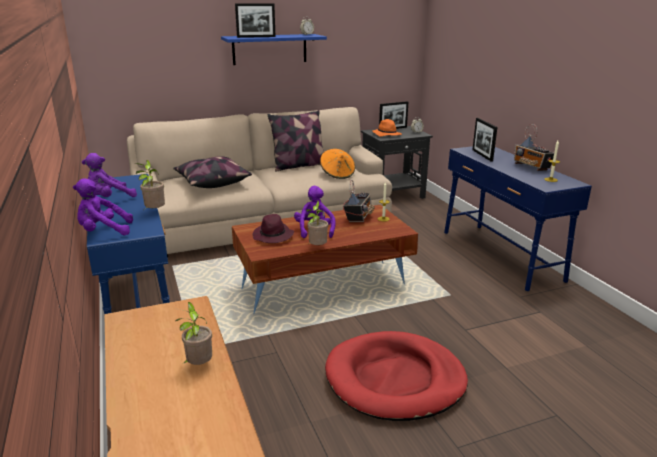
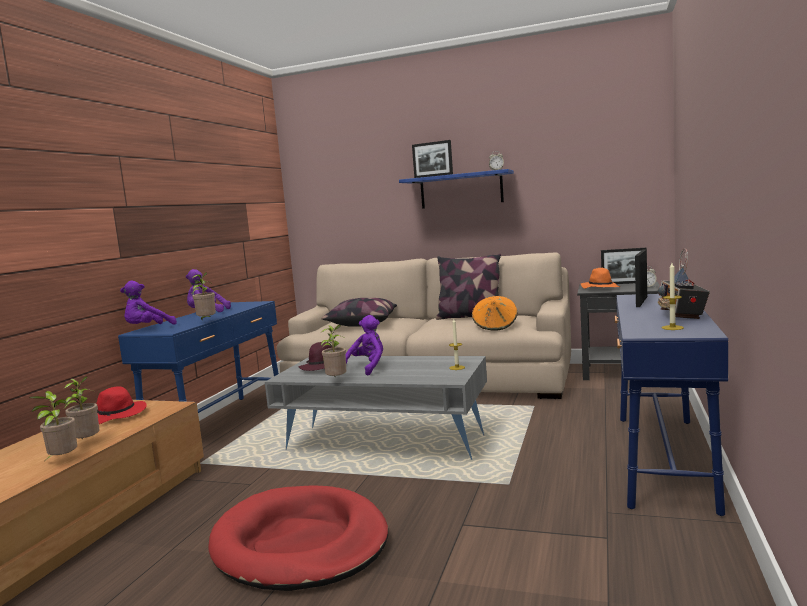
camera: 40 degrees right, 15 degrees down
purple plush toy [73,178,133,235] -> purple plush toy turned 75 degrees counterclockwise [120,281,177,325]
brown coffee table [232,205,418,315] -> grey coffee table [265,356,487,460]
radio [343,180,375,222] -> none
none -> potted plant [29,391,77,460]
none -> red hat [97,386,147,424]

